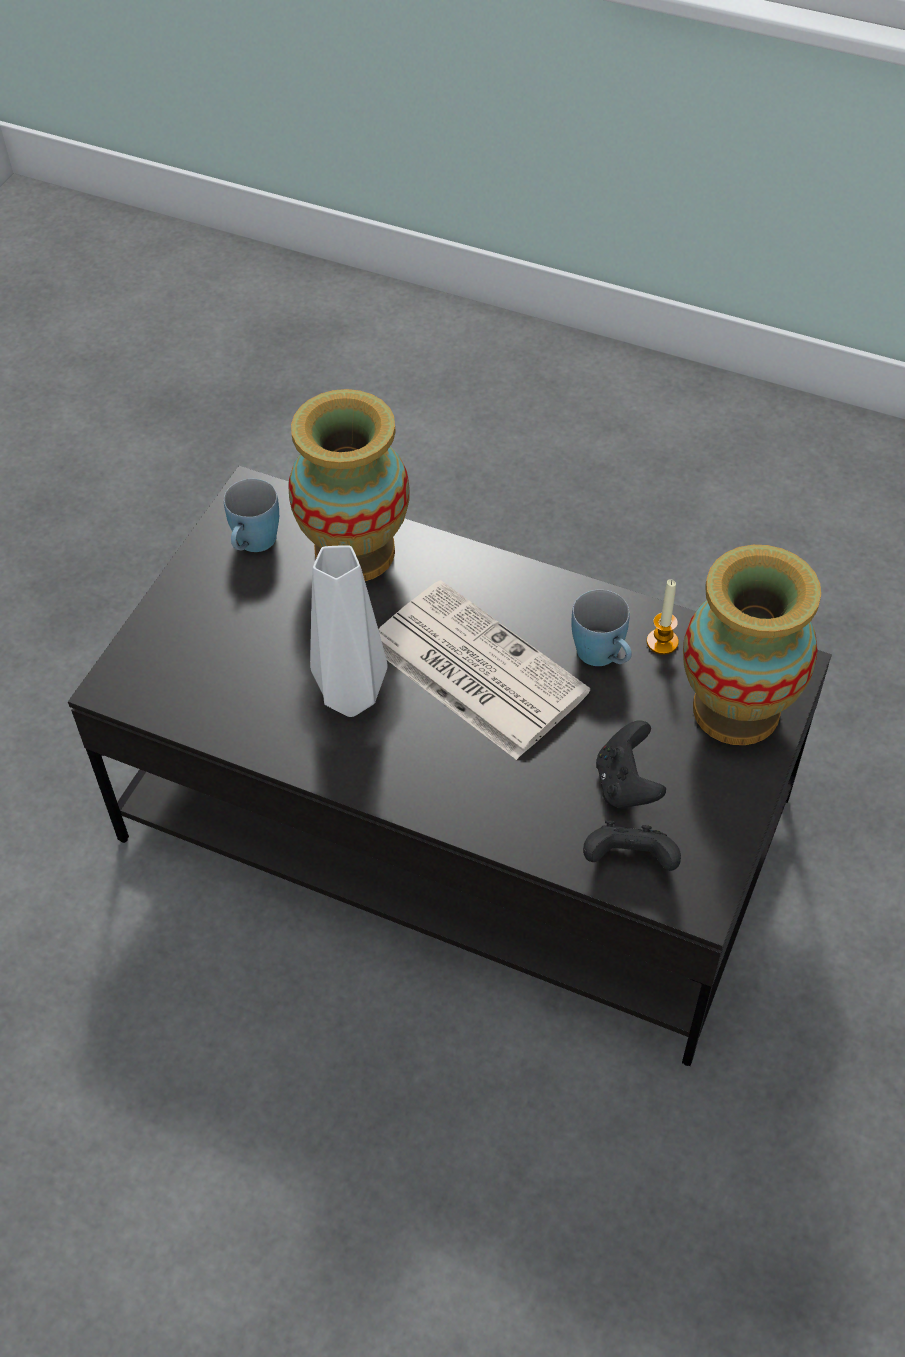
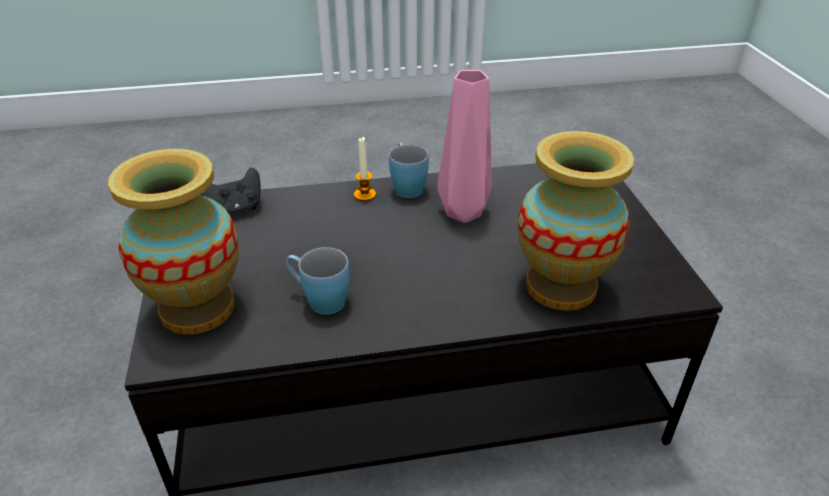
camera: 145 degrees right, 15 degrees down
blue mug [224,479,279,552] -> blue mug moved to [389,143,429,198]
white vase [310,545,388,717] -> pink vase [437,70,492,223]
newspaper [378,580,590,760] -> none
black game controller [596,720,666,809] -> none
candle [647,579,679,655] -> candle moved to [354,137,376,201]

